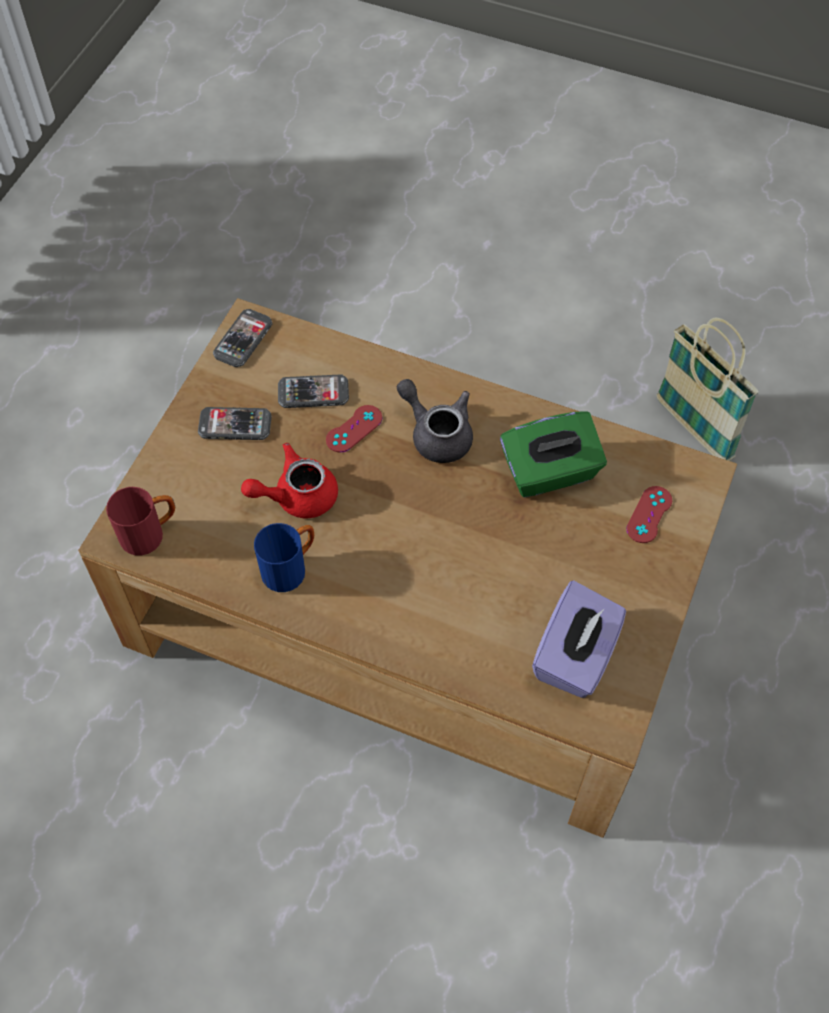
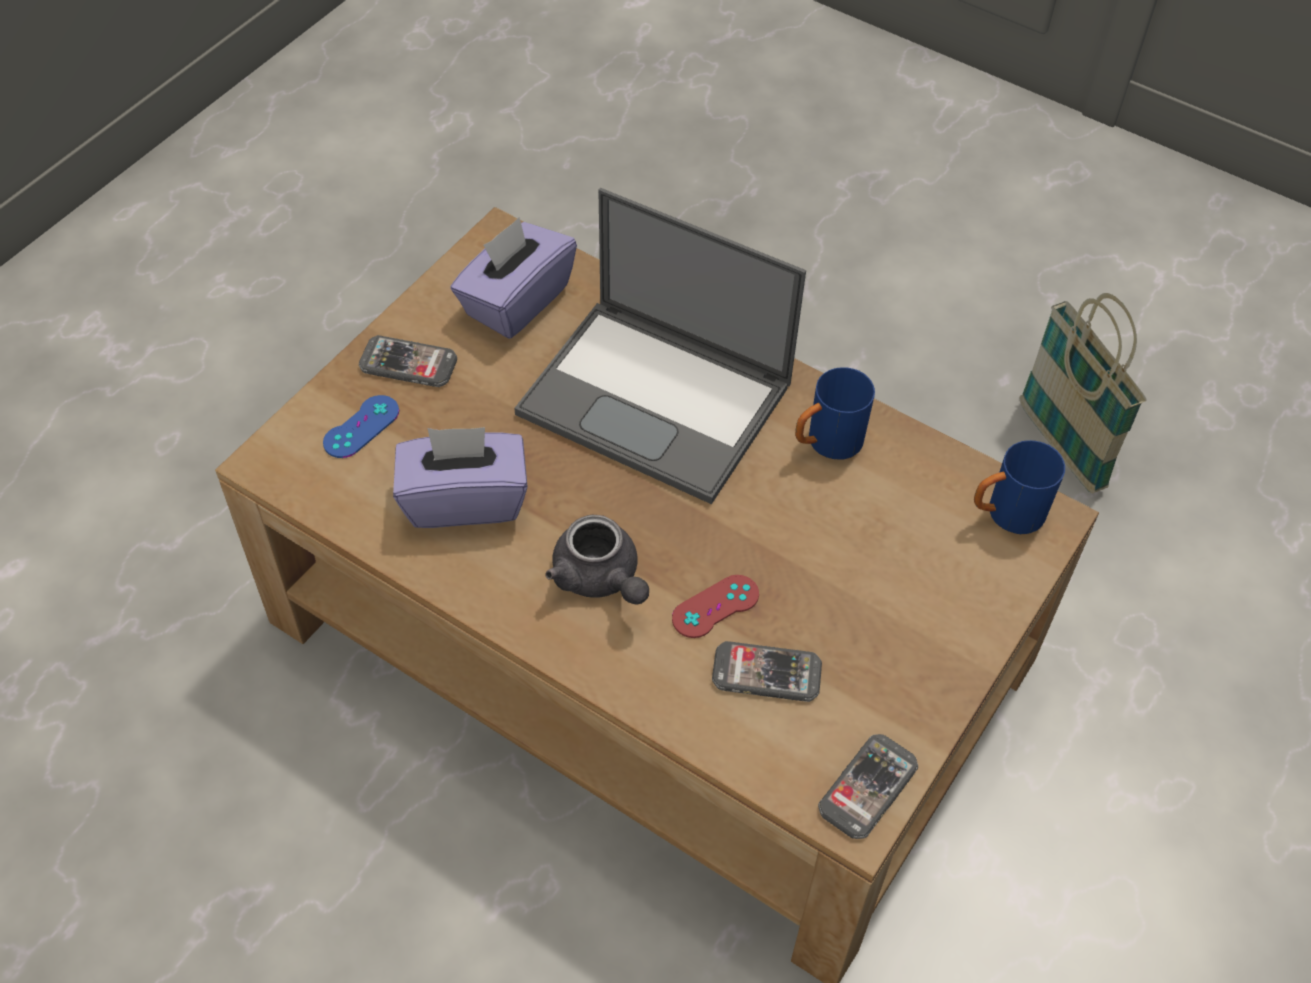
camera: 170 degrees left, 5 degrees down
red mug [106,487,175,555] -> blue mug [974,440,1065,534]
phone [198,407,272,440] -> phone moved to [359,335,457,387]
red teapot [241,443,338,519] -> none
green tissue box [500,411,607,497] -> purple tissue box [393,427,528,528]
red game controller [627,486,672,543] -> blue game controller [323,395,399,458]
basket [656,318,759,461] -> basket moved to [1020,293,1147,493]
none -> laptop [514,188,806,504]

